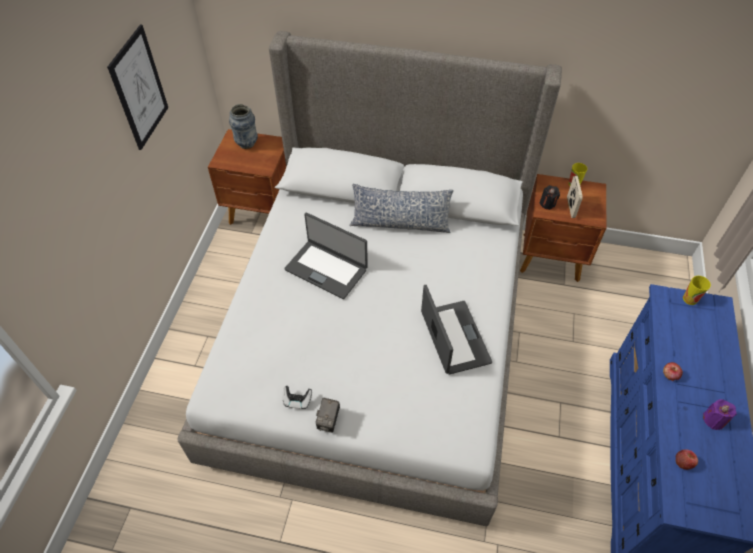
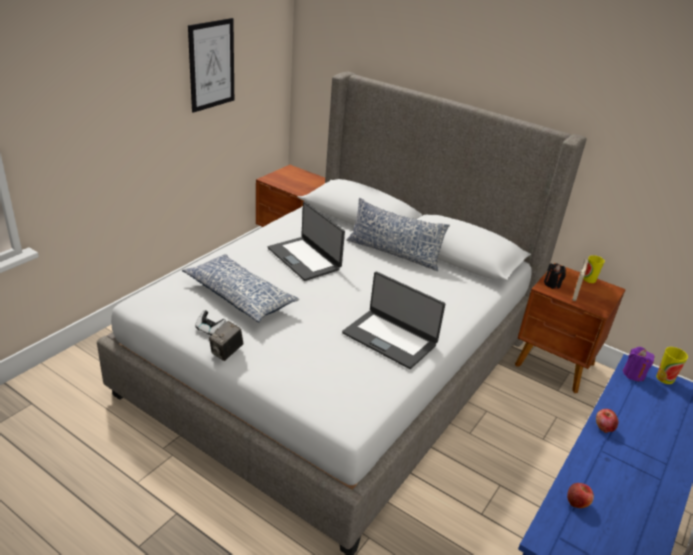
camera: 20 degrees right, 20 degrees down
vase [229,104,258,149] -> none
laptop [421,285,492,375] -> laptop turned 120 degrees clockwise [342,272,445,369]
purple candle [703,399,737,430] -> purple candle moved to [623,347,654,381]
none -> pillow [182,254,299,323]

